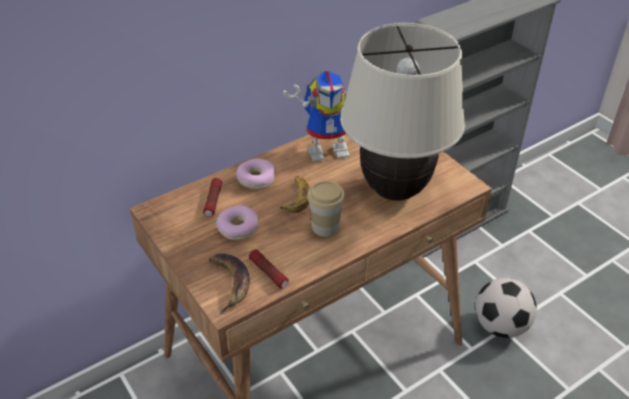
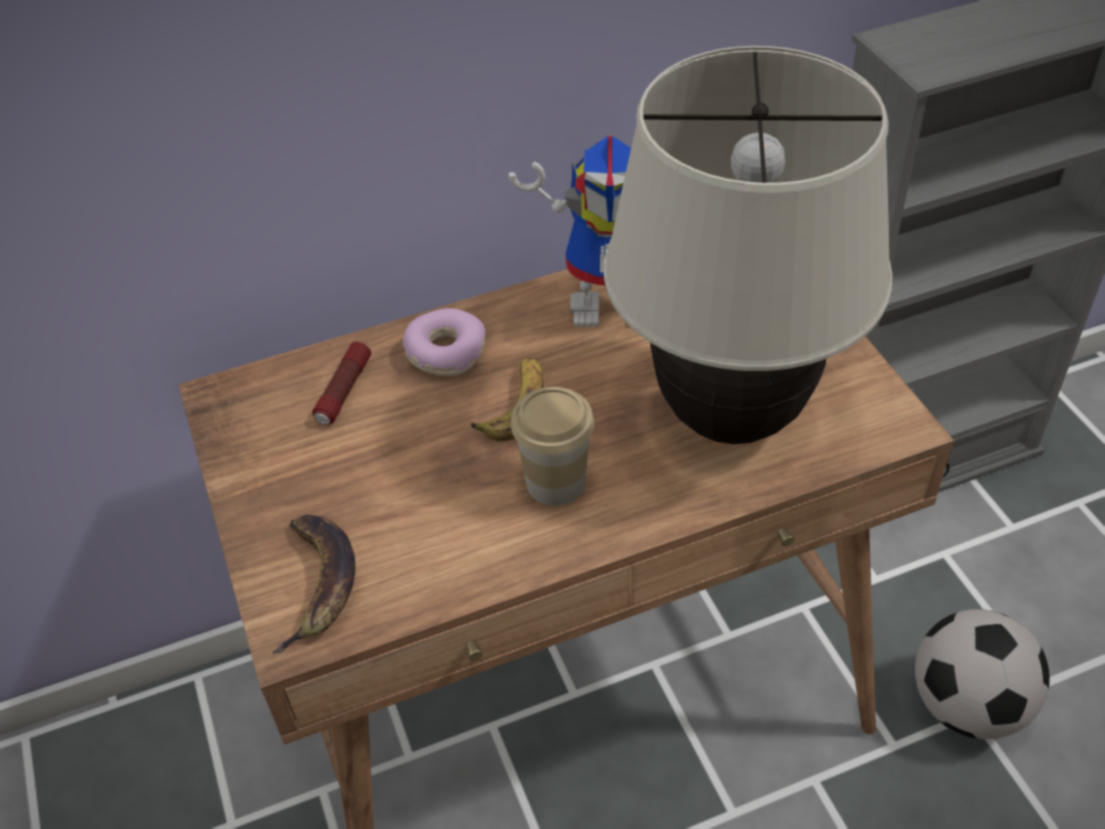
camera: 15 degrees right, 5 degrees up
donut [216,205,258,240] -> none
flashlight [249,250,289,288] -> none

